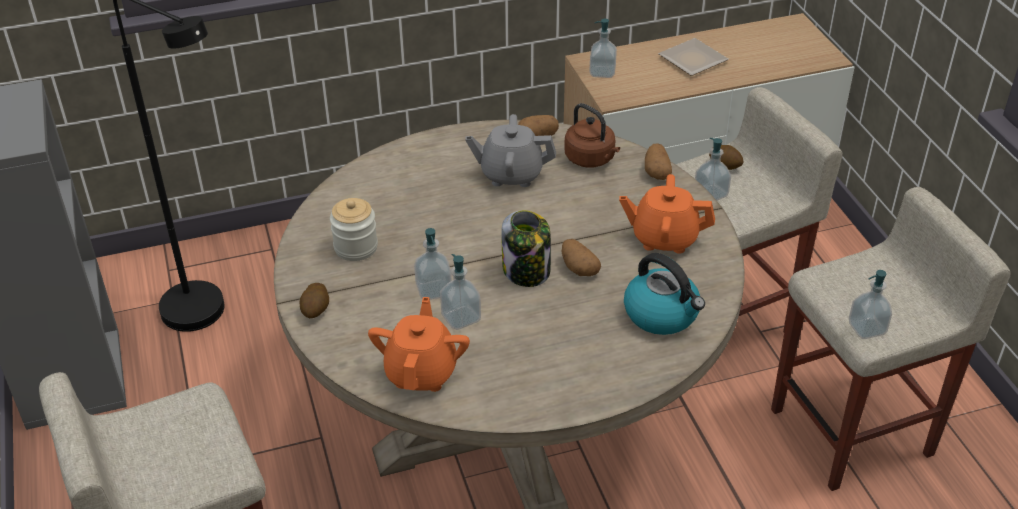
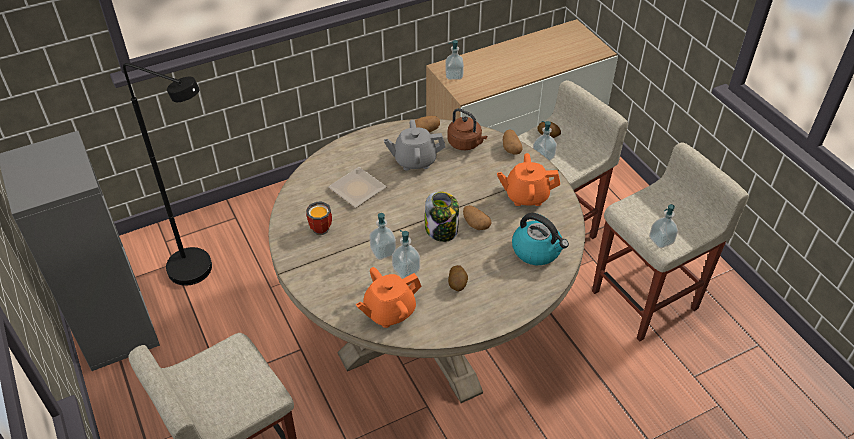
camera: 10 degrees left, 5 degrees up
potato [300,283,329,318] -> potato moved to [448,265,468,291]
jar [330,198,378,261] -> mug [306,201,332,235]
orange teapot [368,297,470,392] -> orange teapot turned 120 degrees counterclockwise [356,267,422,328]
plate [658,38,729,76] -> plate moved to [328,167,387,208]

